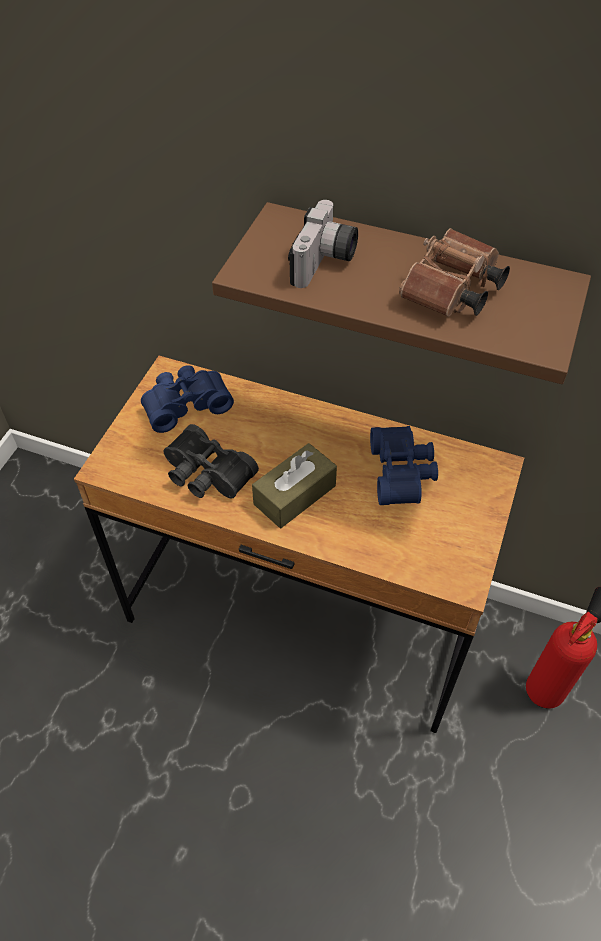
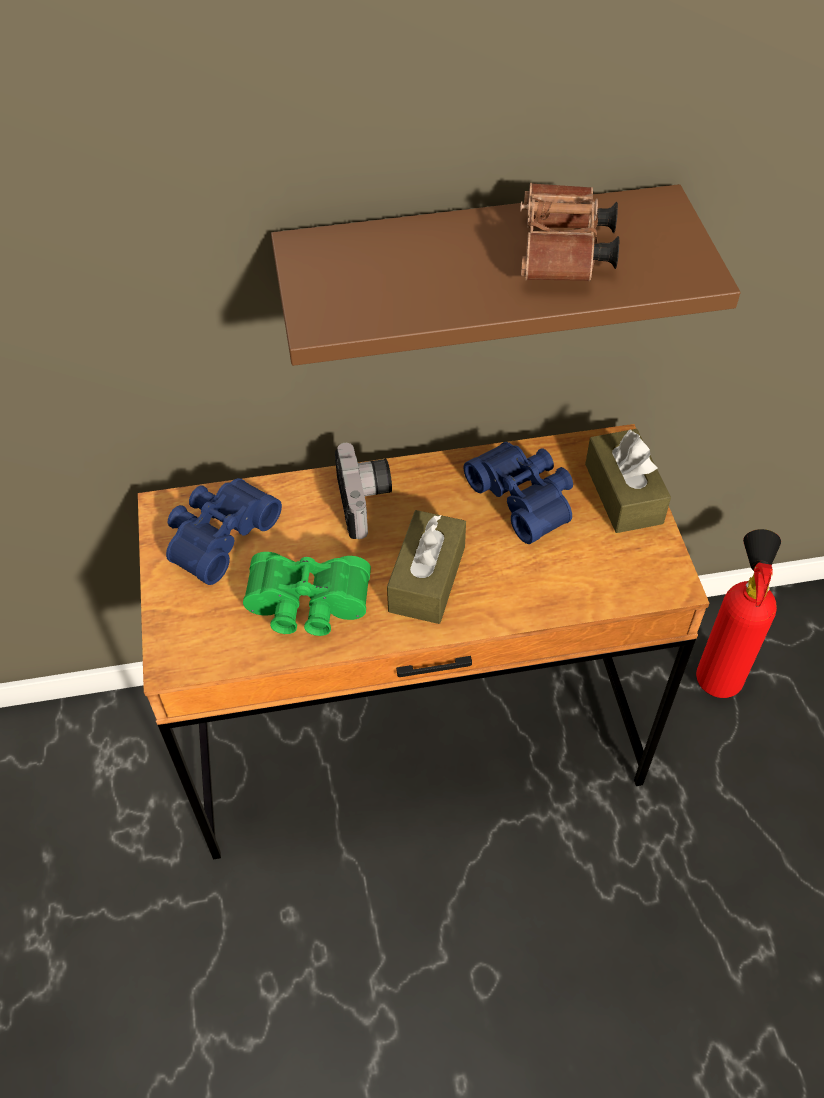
camera: 30 degrees left, 0 degrees up
black binoculars [164,424,259,498] -> green binoculars [243,552,371,636]
camera [288,200,358,288] -> camera moved to [335,443,392,539]
none -> brown tissue box [585,428,671,533]

